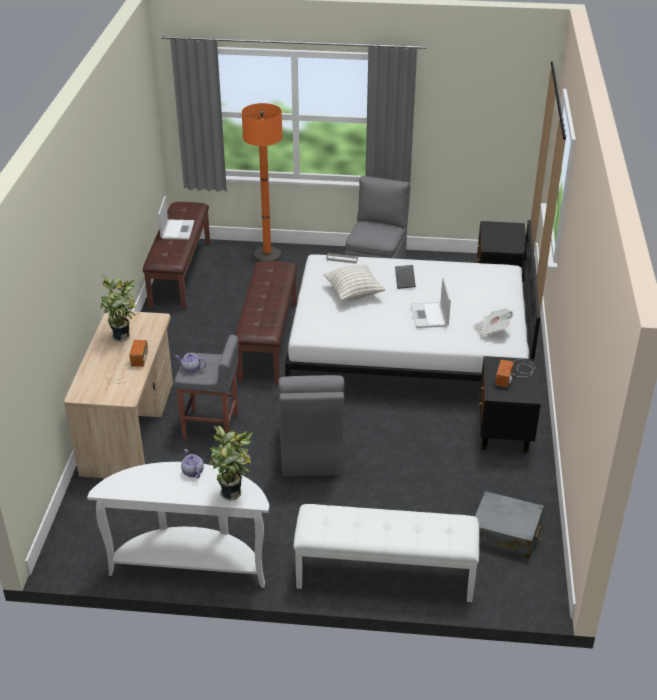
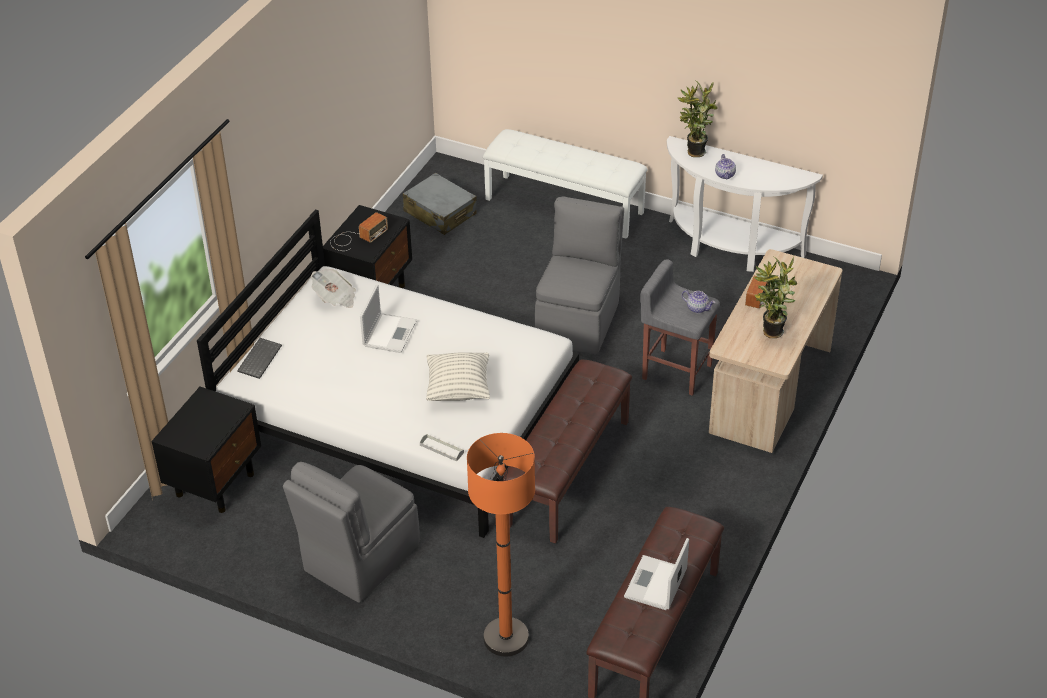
camera: 160 degrees left, 5 degrees up
keyboard [395,265,416,289] -> keyboard moved to [237,338,282,379]

